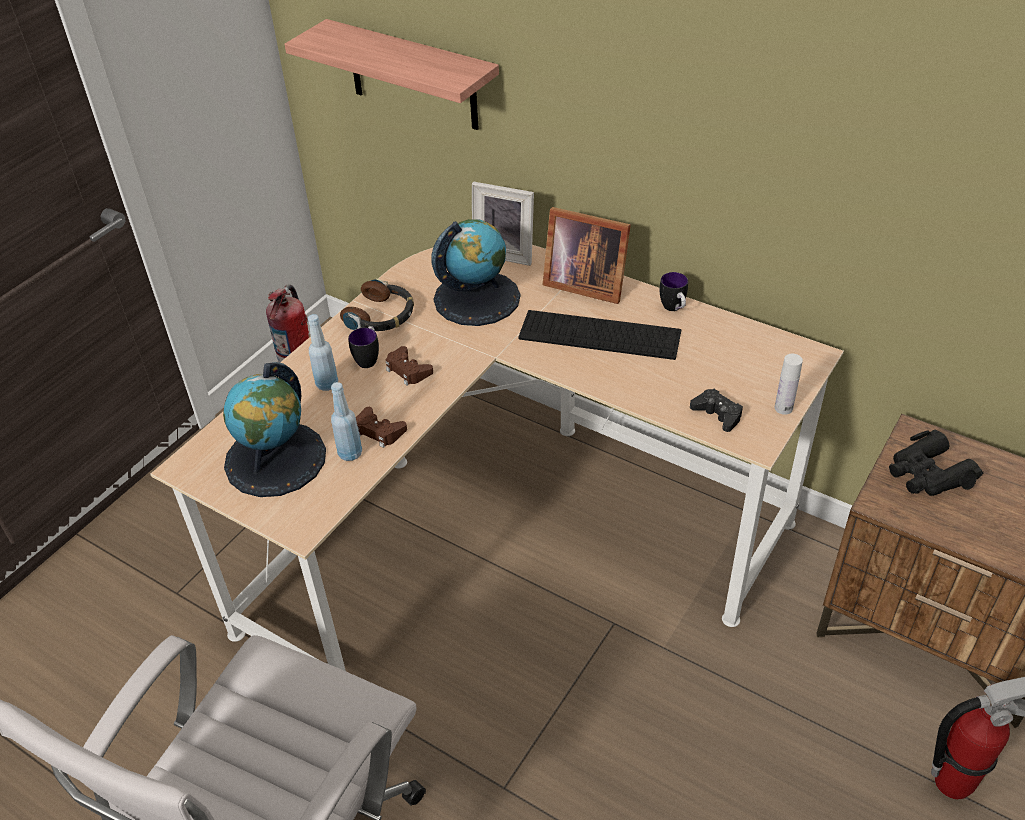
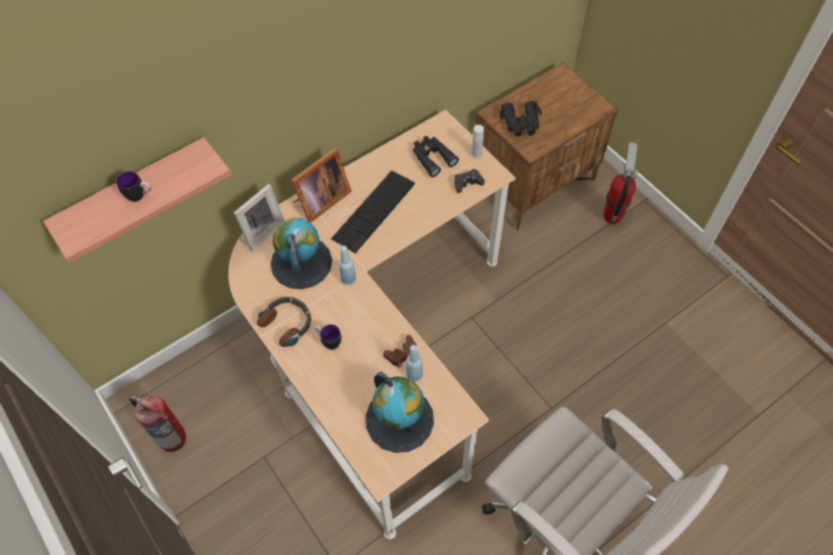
camera: 70 degrees left, 15 degrees up
blue bottle [308,314,338,391] -> blue bottle moved to [339,246,356,285]
brown game controller [386,346,433,386] -> none
mug [660,272,688,311] -> mug moved to [116,171,151,202]
none -> black binoculars [413,136,459,177]

